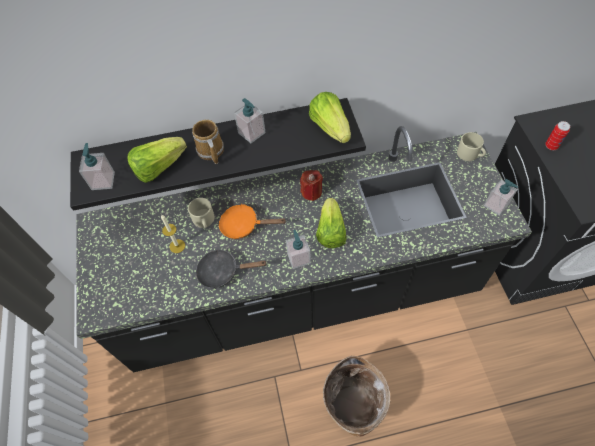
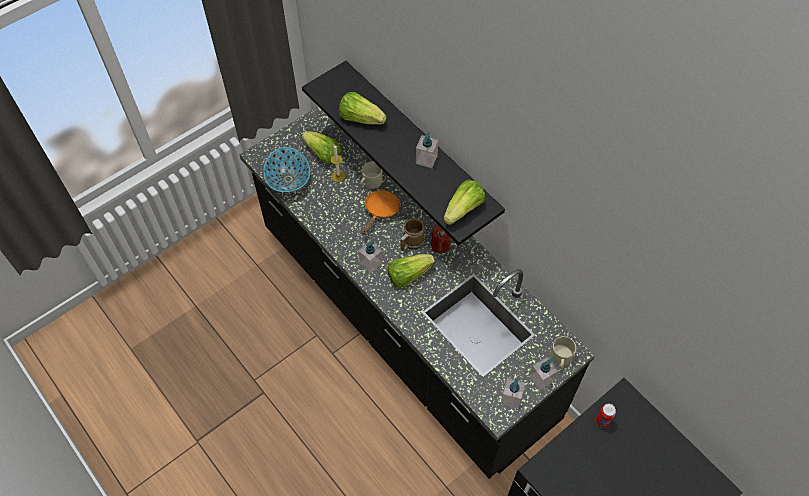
camera: 60 degrees right, 0 degrees up
soap dispenser [79,143,115,190] -> soap dispenser moved to [529,357,558,390]
mug [192,120,224,164] -> mug moved to [400,218,425,251]
black frying pan [196,249,268,289] -> none
orange frying pan [219,204,287,239] -> orange frying pan turned 45 degrees clockwise [362,191,401,235]
basket [323,356,391,436] -> none
none -> bowl [264,147,310,193]
none -> lettuce [302,131,342,165]

